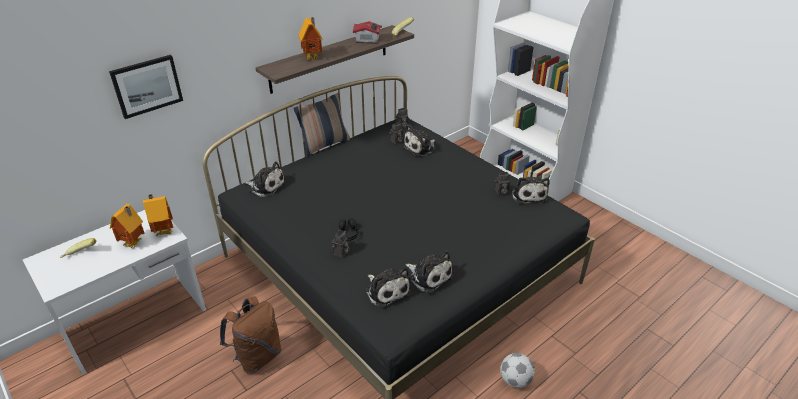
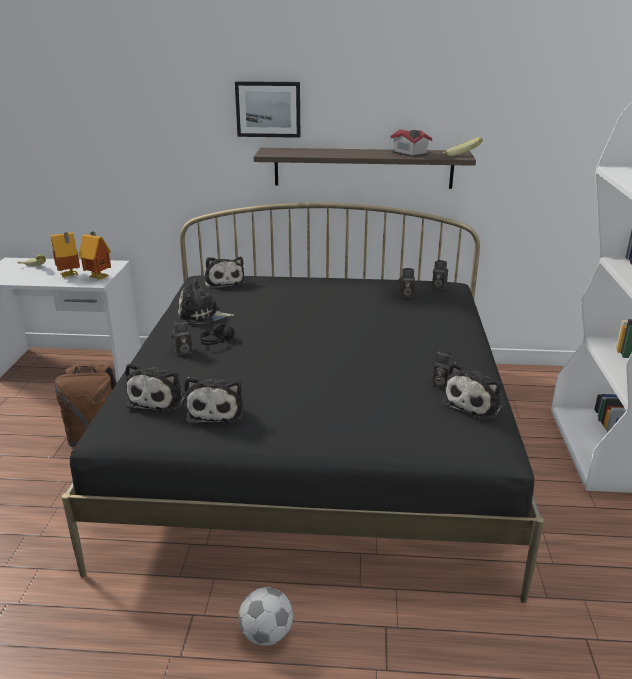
camera: 45 degrees right, 10 degrees down
picture [109,55,183,119] -> picture moved to [235,81,300,138]
pillow [294,93,350,156] -> none
toy house [298,17,322,60] -> none
plush toy [402,124,435,156] -> plush toy moved to [178,277,234,324]

